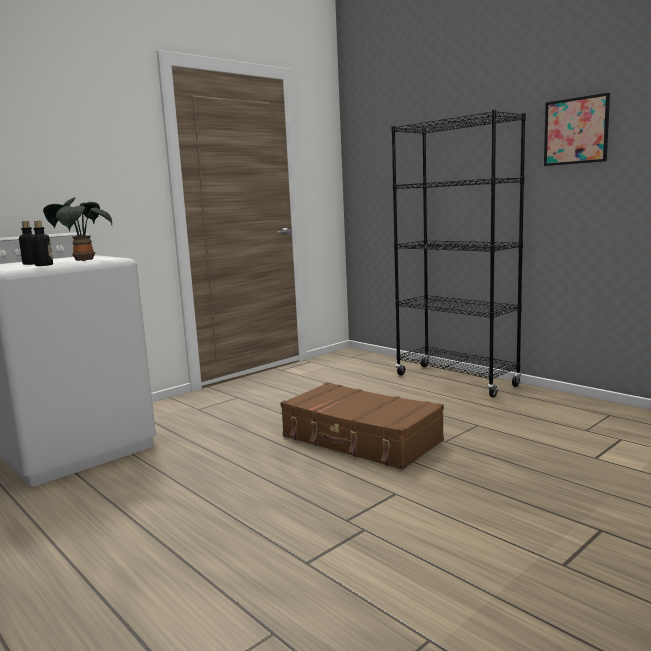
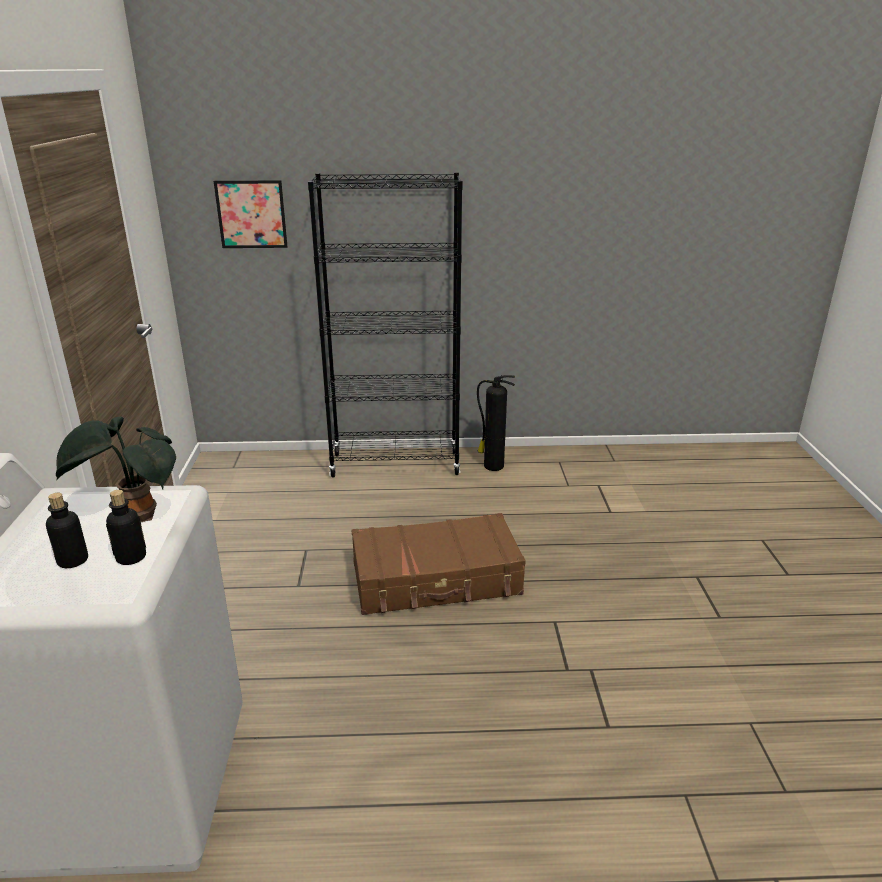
camera: 50 degrees left, 15 degrees up
picture [544,93,610,166] -> picture moved to [214,180,287,248]
none -> fire extinguisher [477,375,515,471]

